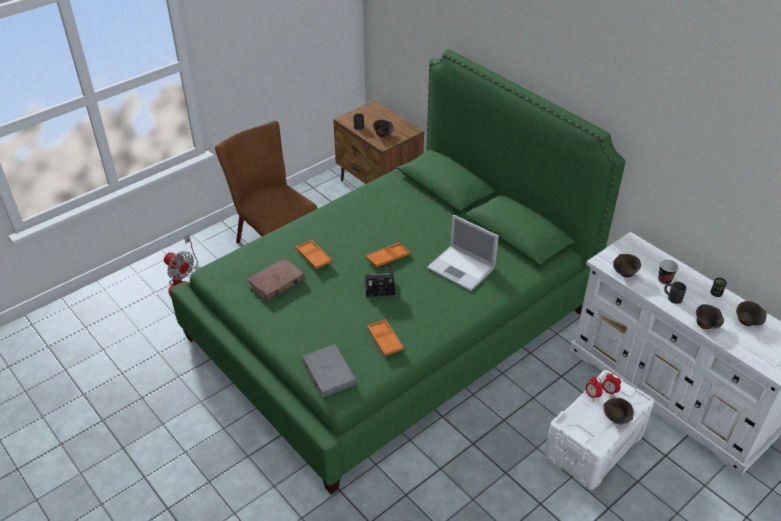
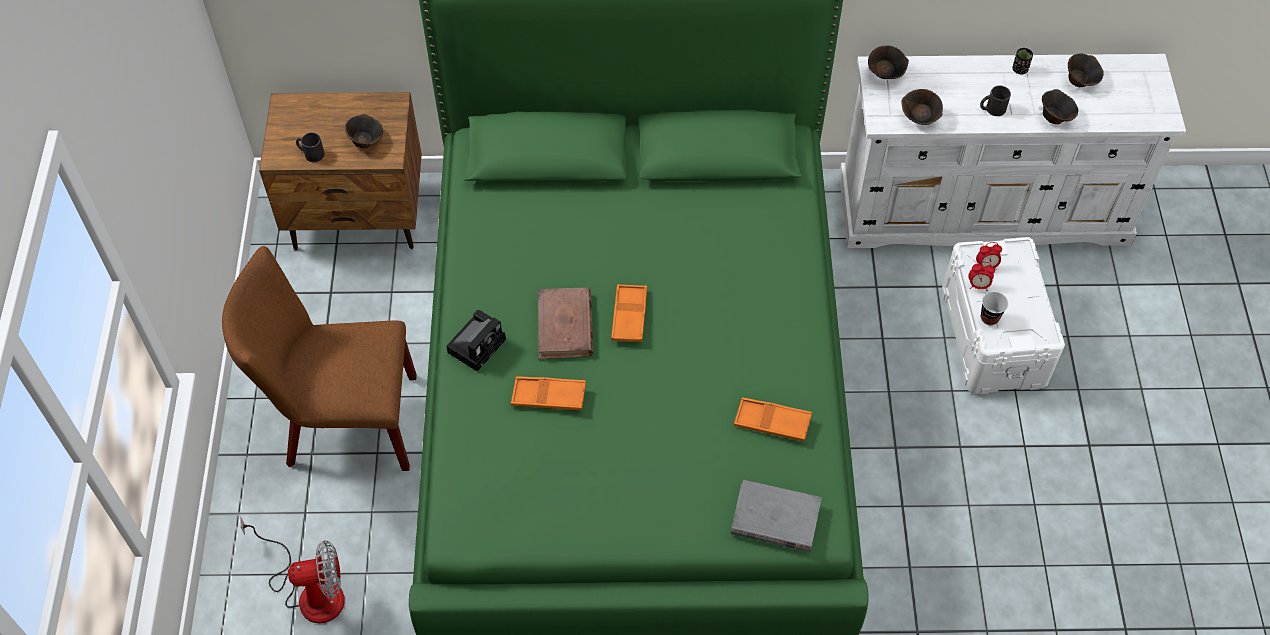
camera: 50 degrees left, 15 degrees up
brown book [247,258,305,301] -> brown book moved to [538,287,593,359]
camera [365,267,395,297] -> camera moved to [446,310,506,371]
laptop [427,215,499,291] -> none
brown bowl [604,398,634,425] -> brown bowl moved to [868,45,909,79]
cup [658,260,679,285] -> cup moved to [981,292,1008,325]

